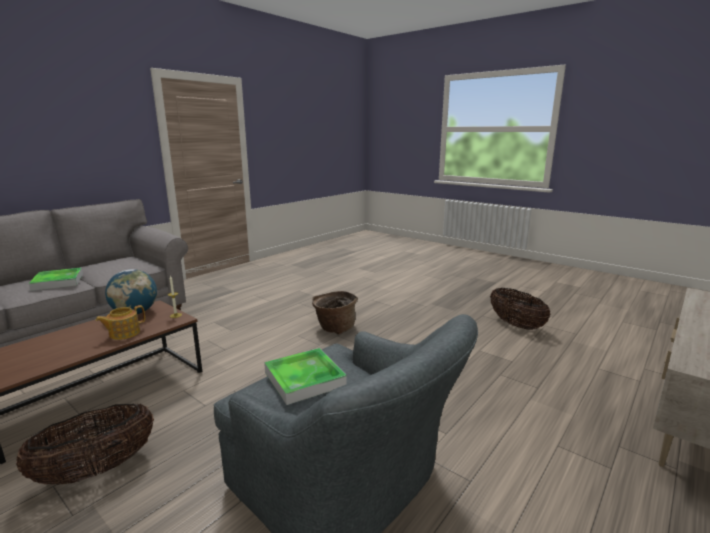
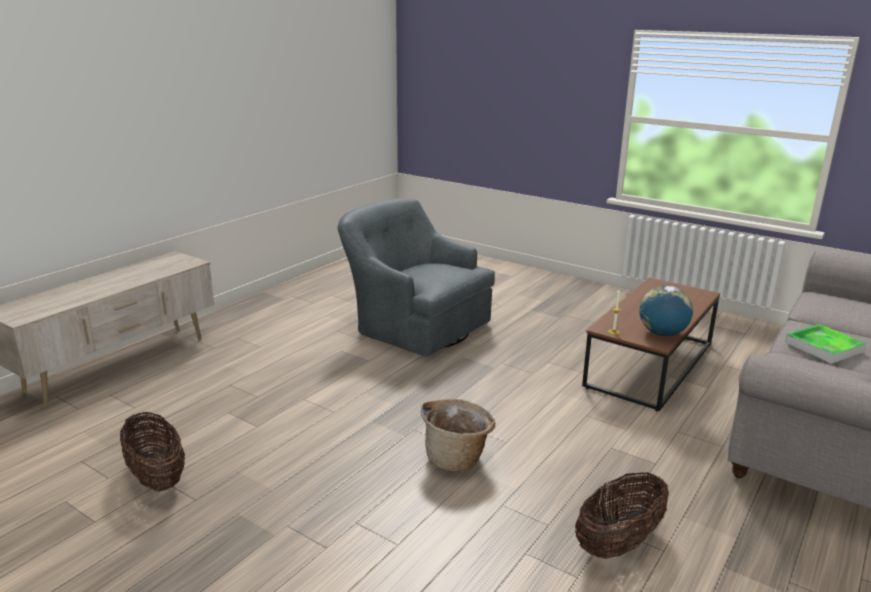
camera: 175 degrees right, 5 degrees up
basket [16,403,154,485] -> basket moved to [575,472,669,559]
teapot [95,305,145,340] -> none
tray [264,348,347,405] -> none

